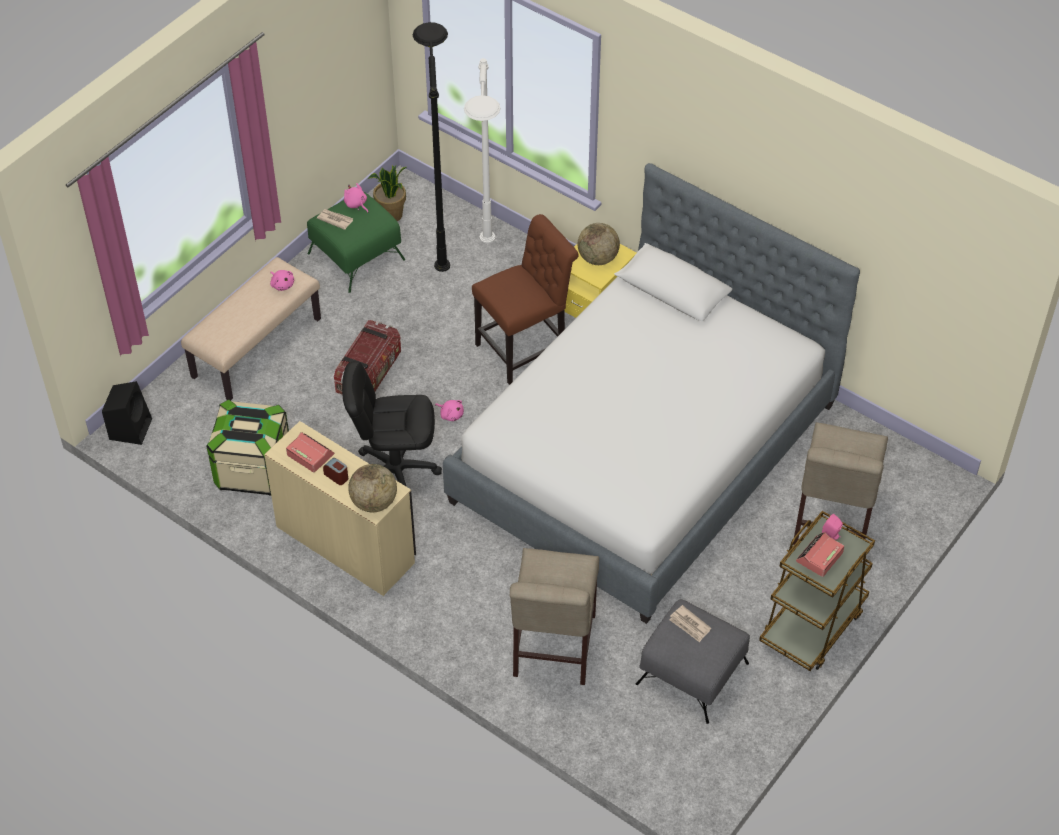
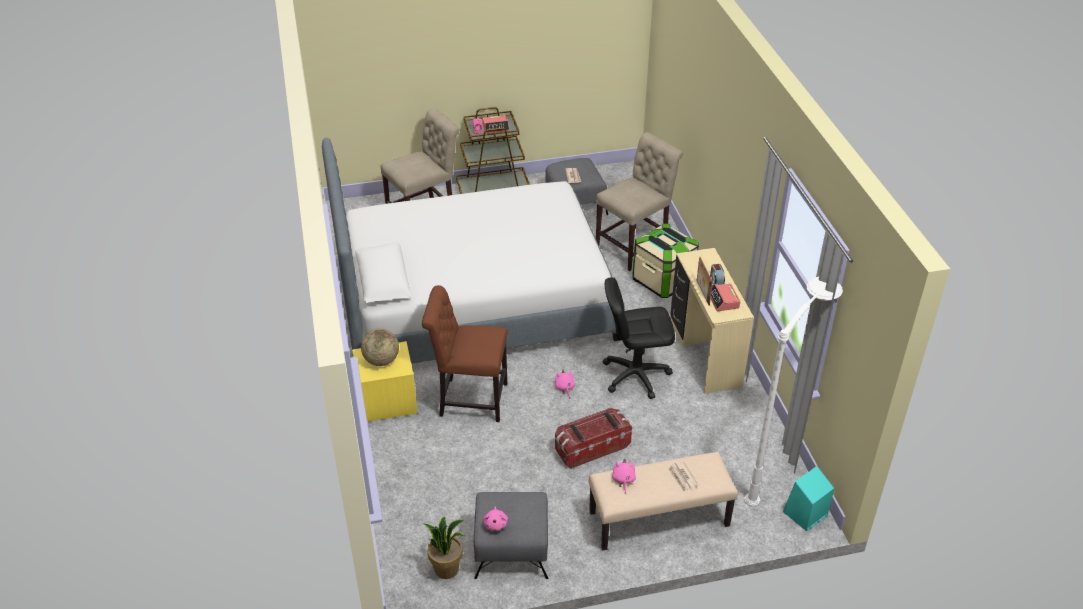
camera: 140 degrees left, 10 degrees down
black speaker [102,381,152,445] -> turquoise speaker [783,466,835,531]
storage box [206,399,289,496] -> storage box moved to [633,224,699,298]
green ottoman [307,192,406,293] -> grey ottoman [474,492,548,579]
newspaper [317,209,353,230] -> newspaper moved to [668,461,698,492]
black office chair [342,361,442,486] -> black office chair turned 135 degrees clockwise [602,278,675,399]
globe [348,464,397,512] -> none
black floor lamp [413,22,450,272] -> none
white floor lamp [464,58,501,244] -> white floor lamp moved to [744,277,843,507]
none -> picture frame [697,257,713,306]

